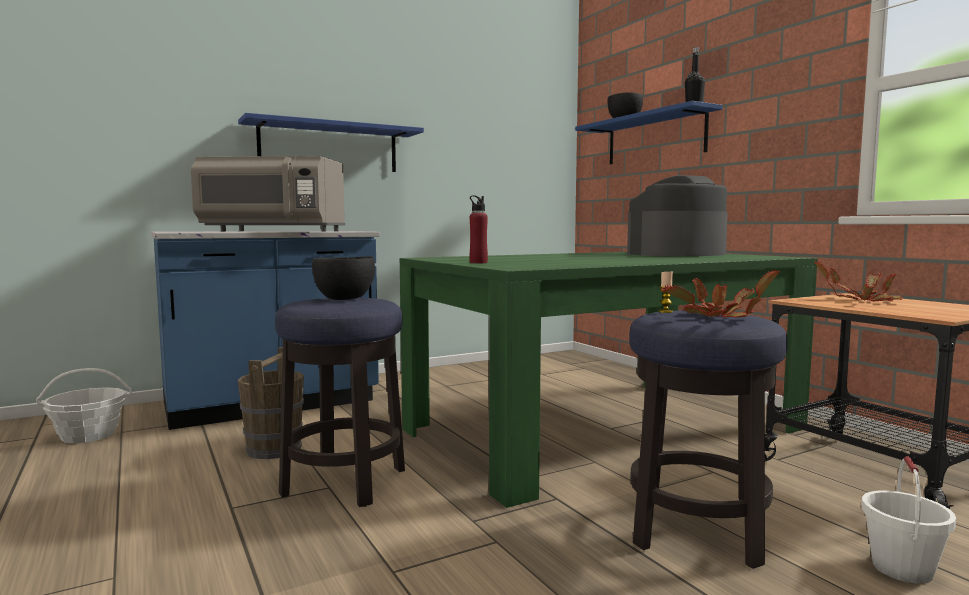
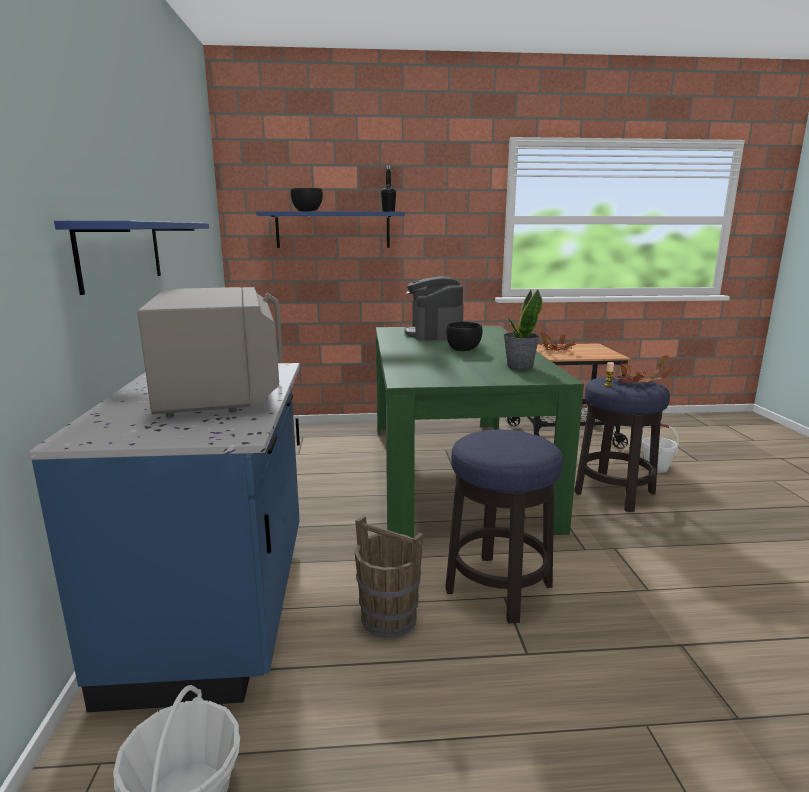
camera: 65 degrees left, 10 degrees up
grey microwave [191,156,345,232] -> grey microwave turned 45 degrees counterclockwise [137,287,283,418]
black bowl [312,256,375,300] -> black bowl moved to [446,322,482,351]
red bottle [470,195,488,263] -> none
none -> potted plant [503,290,543,370]

